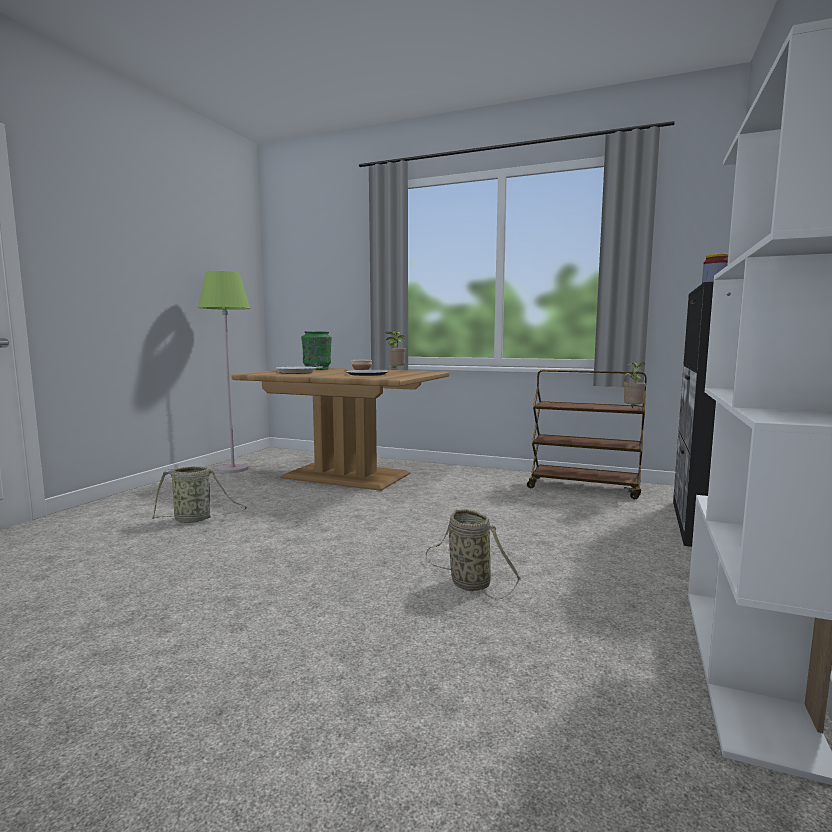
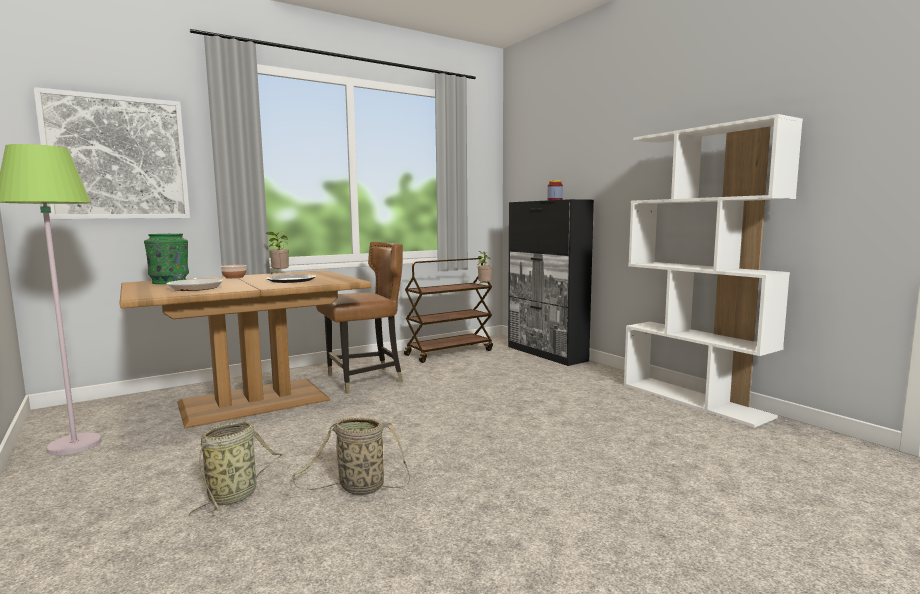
camera: 55 degrees left, 0 degrees up
basket [426,509,521,599] -> basket moved to [292,418,410,495]
none -> picture [33,87,190,219]
none -> brown chair [316,242,403,394]

